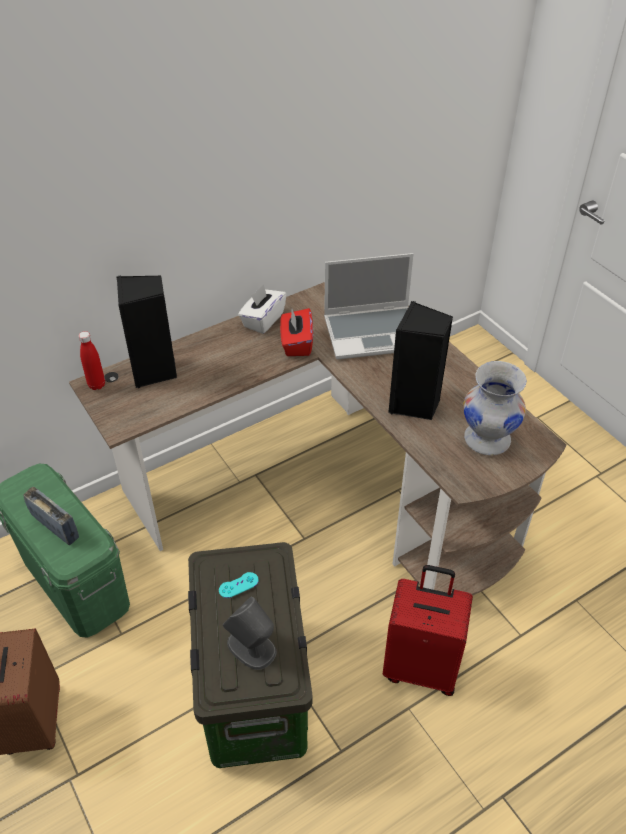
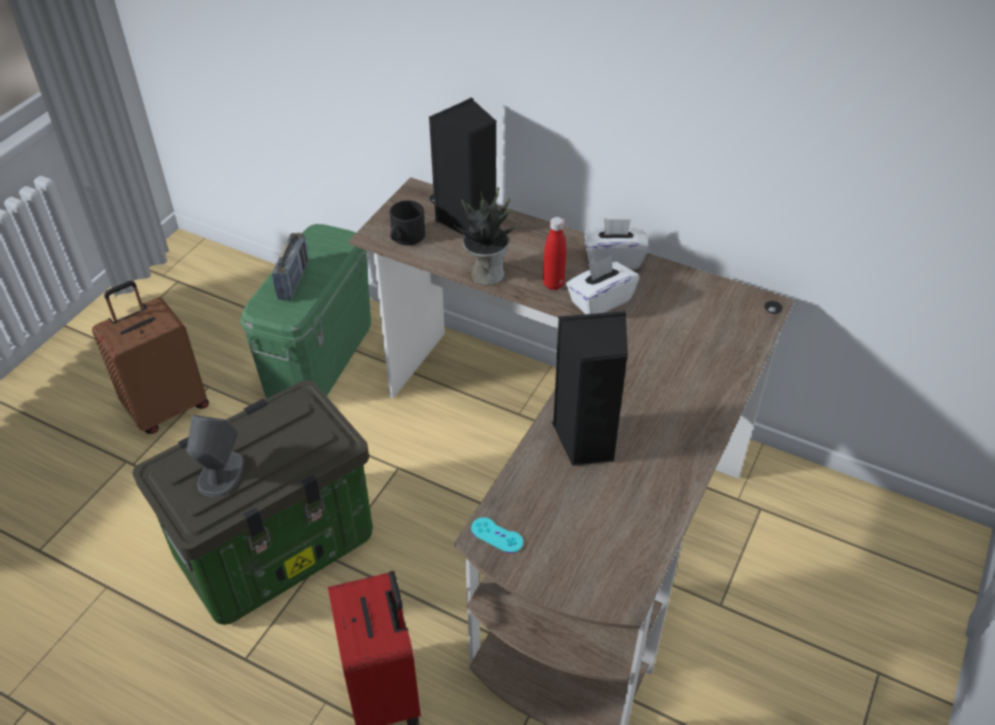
camera: 60 degrees right, 0 degrees up
red bottle [79,331,105,390] -> red bottle moved to [543,217,566,290]
turquoise game controller [219,572,259,598] -> turquoise game controller moved to [471,517,523,553]
red tissue box [280,308,313,356] -> white tissue box [566,256,639,314]
laptop [324,253,413,359] -> none
white vase [463,361,526,455] -> none
none -> black mug [390,201,425,245]
none -> potted plant [453,188,522,285]

